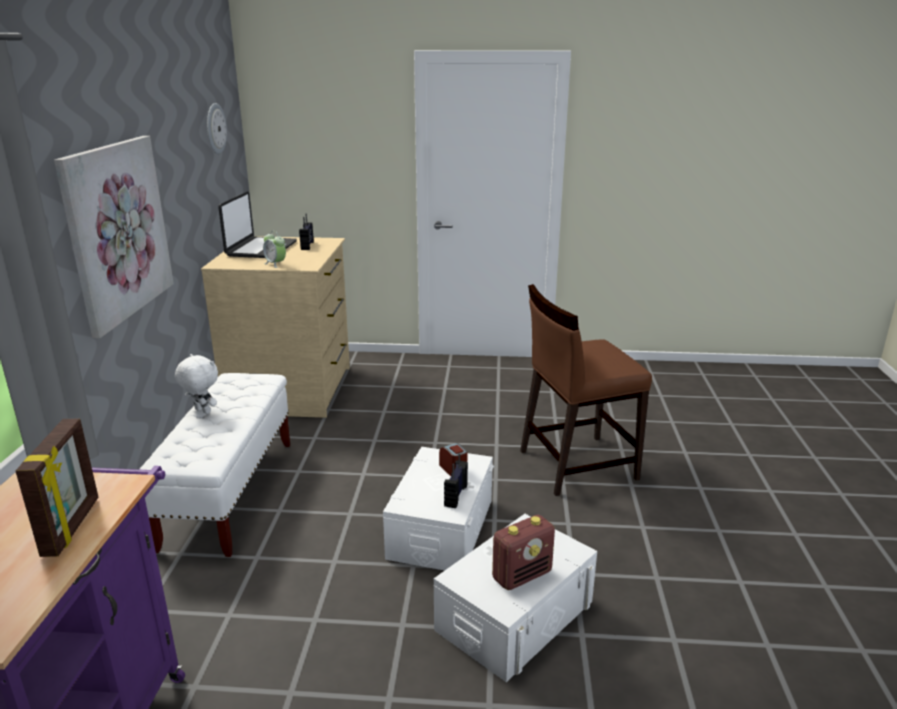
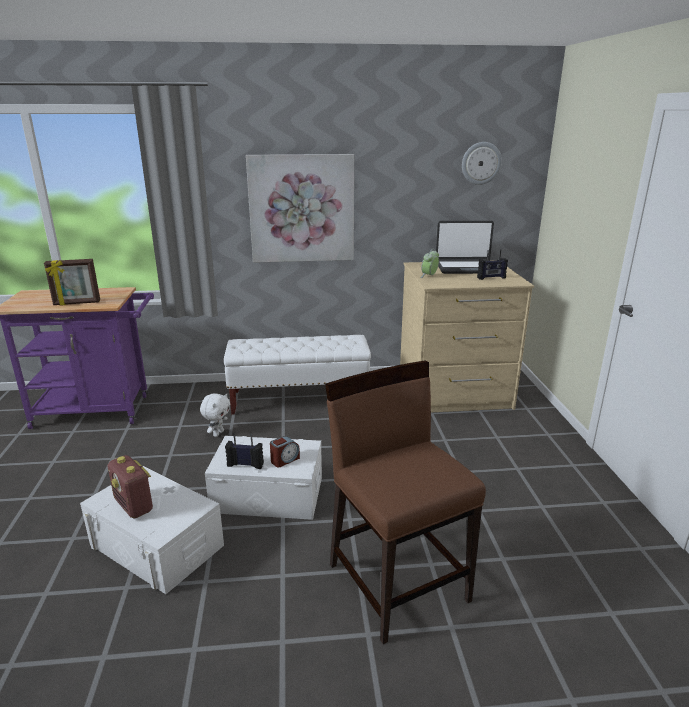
camera: 80 degrees right, 0 degrees up
white plush toy [175,354,218,414] -> white plush toy moved to [200,393,230,437]

